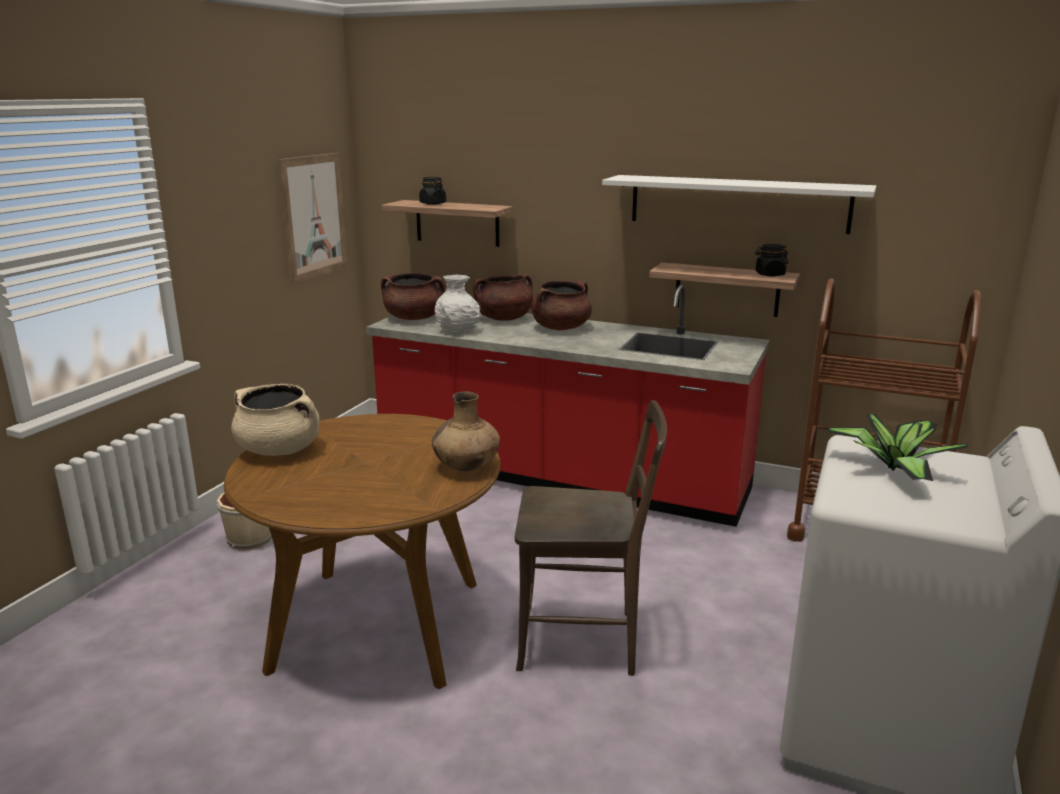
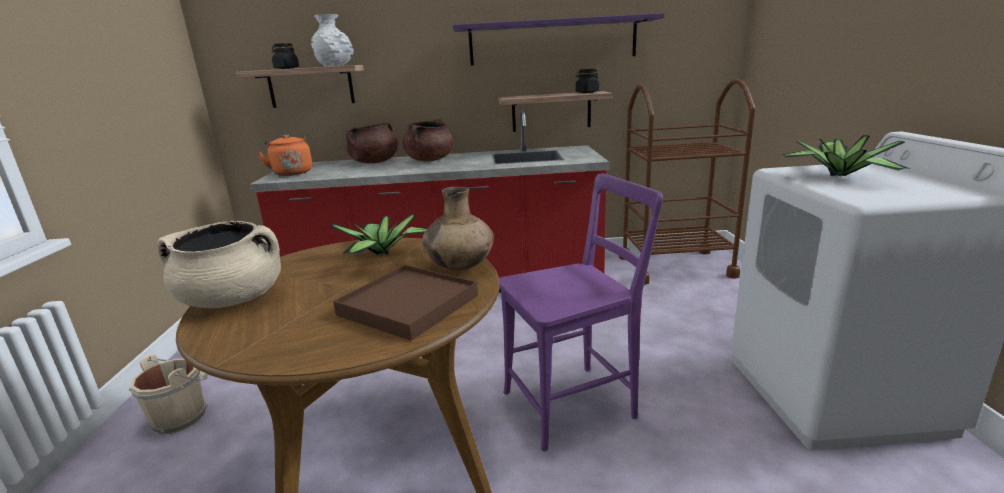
camera: 25 degrees left, 0 degrees up
picture [278,153,348,285] -> none
brown cooking pot [381,272,445,320] -> orange kettle [258,135,312,176]
white vase [435,275,480,334] -> white vase moved to [311,14,354,67]
brown chair [515,400,667,676] -> purple chair [499,173,663,451]
white shelf [602,175,876,234] -> purple shelf [453,13,665,65]
none -> potted plant [330,214,427,255]
none -> brown tray [333,265,478,341]

